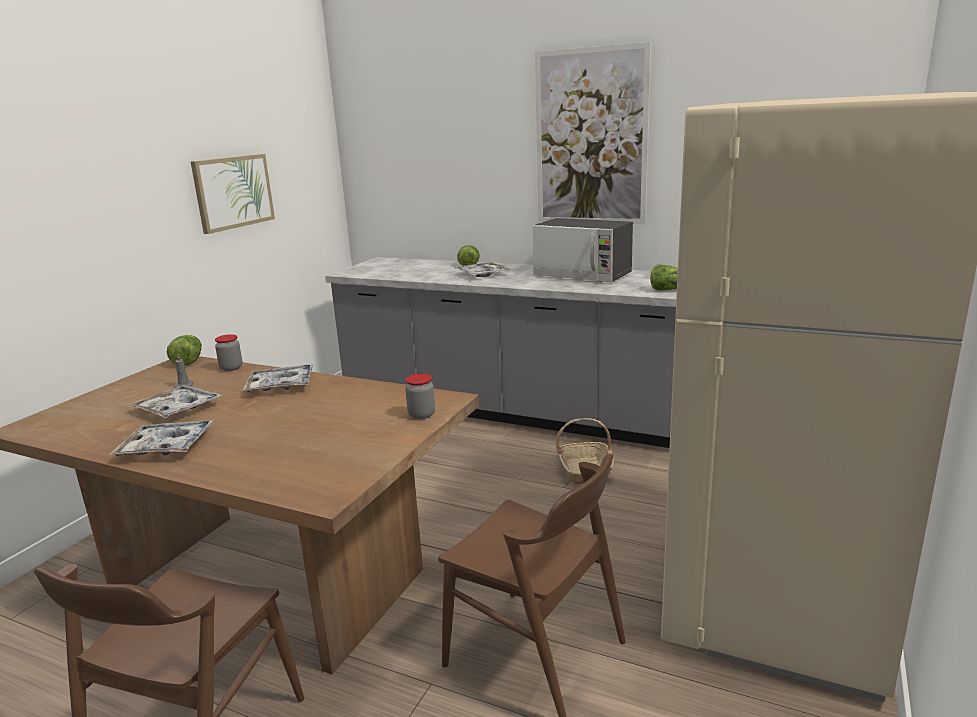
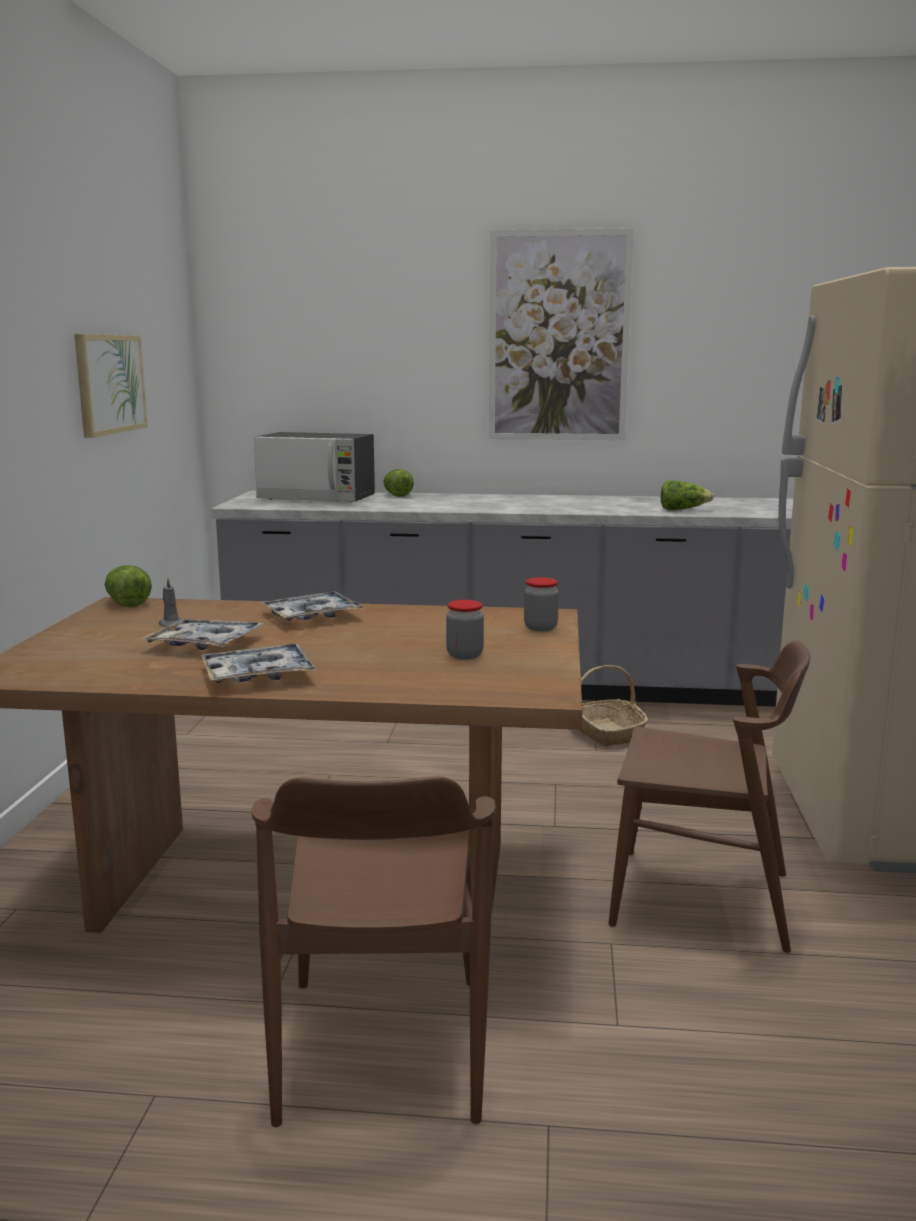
camera: 20 degrees left, 5 degrees down
jar [215,334,242,371] -> jar moved to [446,600,484,660]
tray [456,262,511,277] -> none
microwave [533,218,633,282] -> microwave moved to [254,432,375,503]

